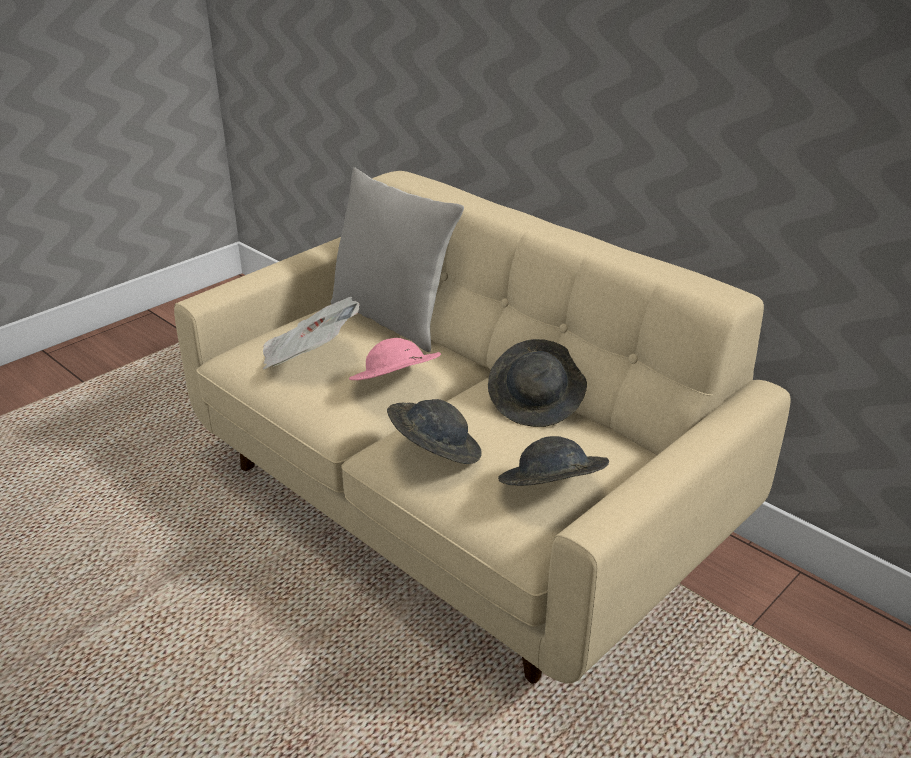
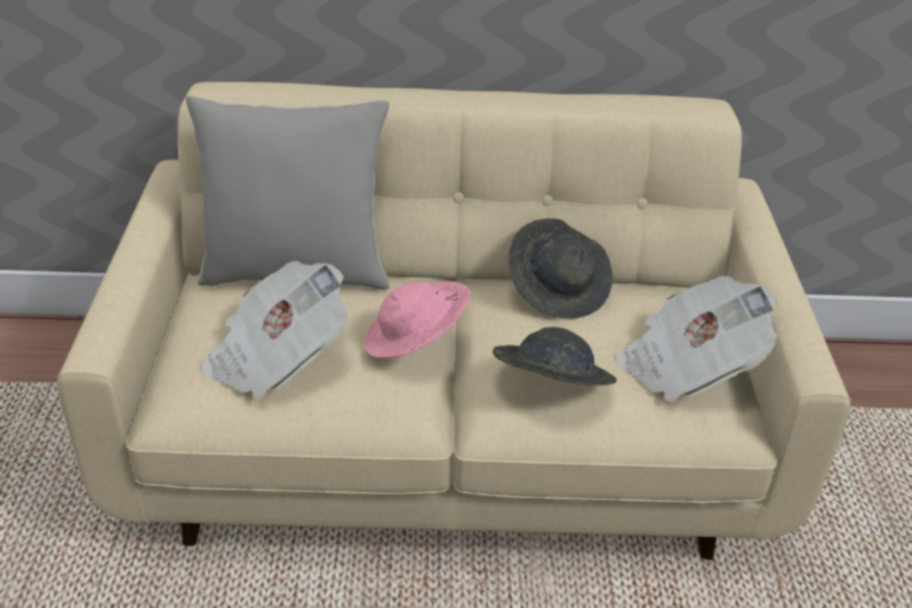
camera: 45 degrees left, 5 degrees up
grey hat [498,436,609,486] -> newspaper [616,276,778,402]

